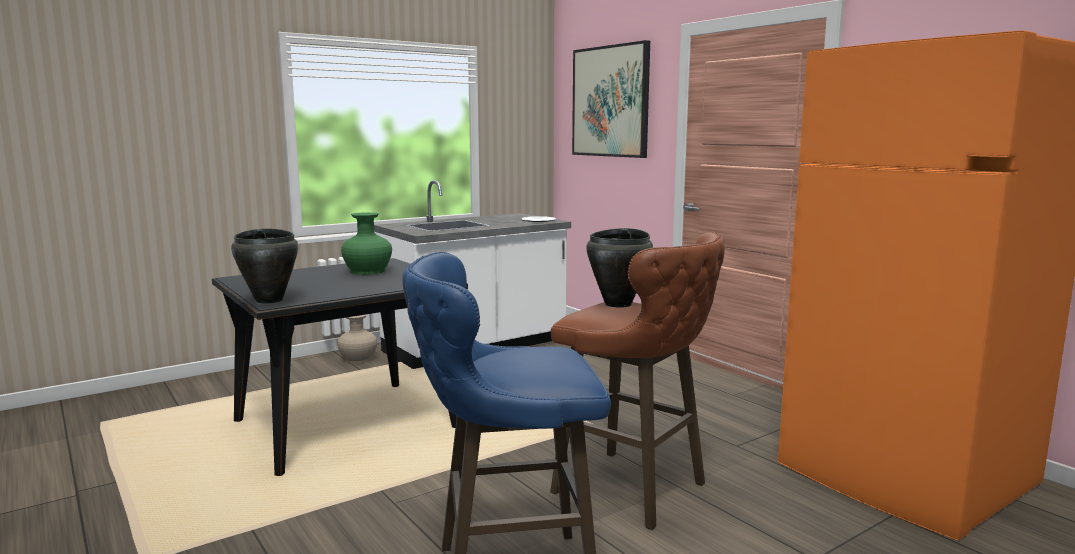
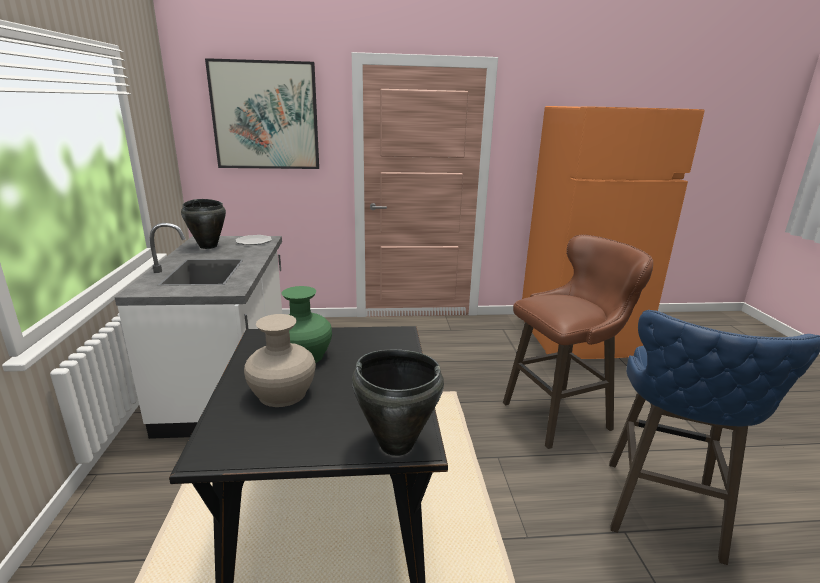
camera: 60 degrees left, 10 degrees up
beige vase [337,314,377,363] -> beige vase moved to [244,314,316,407]
black cooking pot [586,228,653,307] -> black cooking pot moved to [181,199,226,249]

